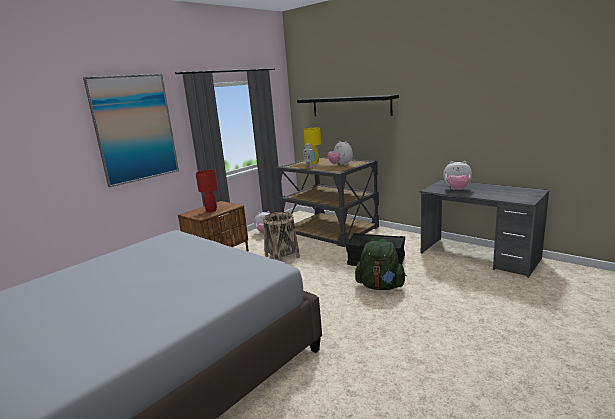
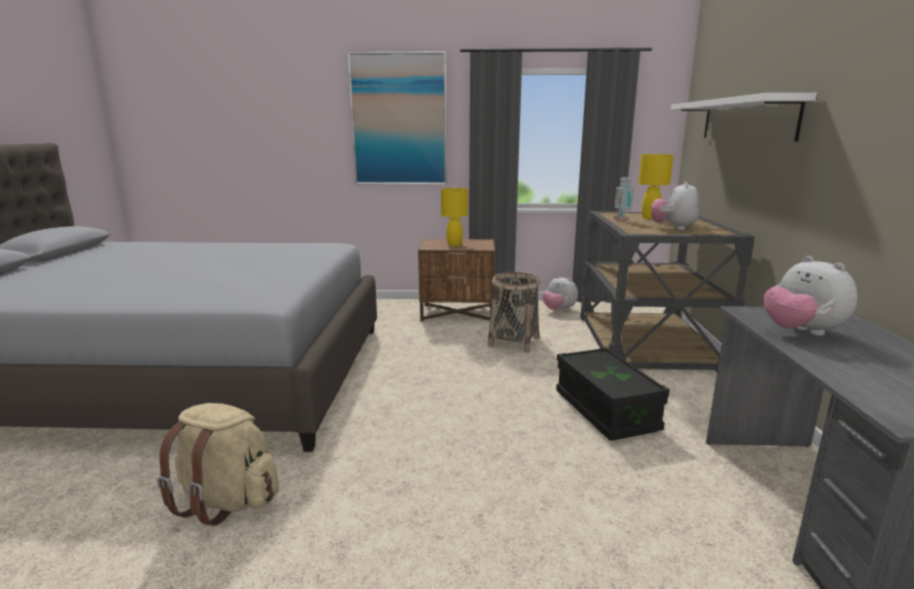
camera: 50 degrees right, 0 degrees up
red table lamp [196,170,218,212] -> yellow table lamp [441,188,468,246]
black shelf [297,95,399,116] -> white shelf [671,93,817,141]
green backpack [355,241,406,290] -> none
none -> beige backpack [157,403,279,526]

